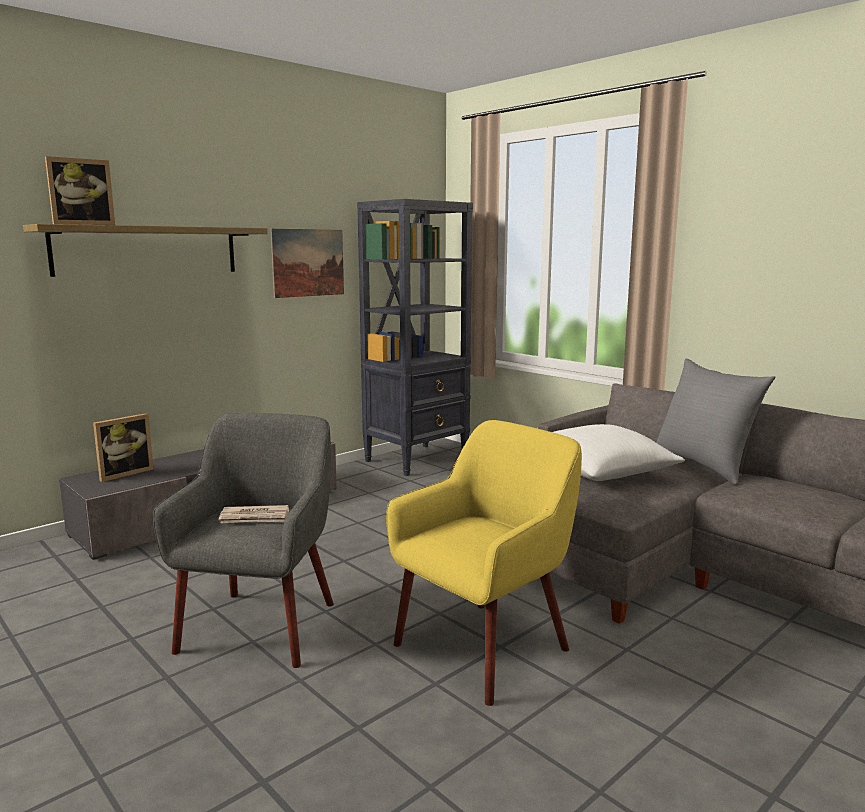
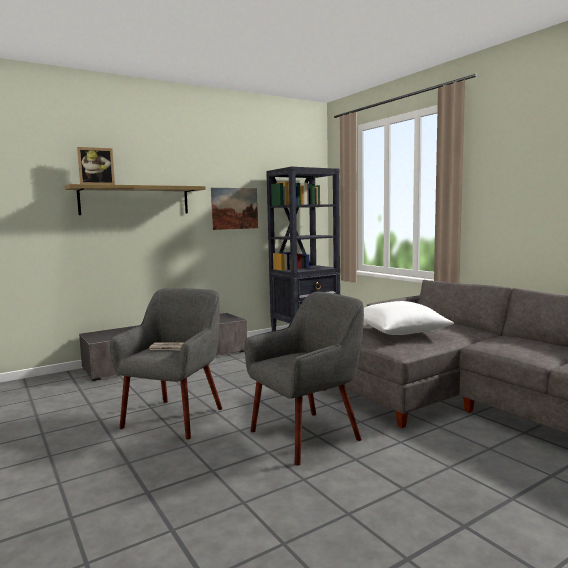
camera: 10 degrees right, 5 degrees down
picture frame [93,413,154,482] -> none
yellow armchair [386,420,582,706] -> grey armchair [245,292,364,466]
grey pillow [656,359,775,485] -> none

